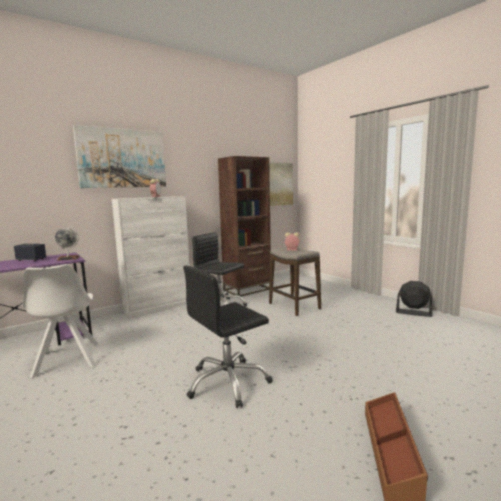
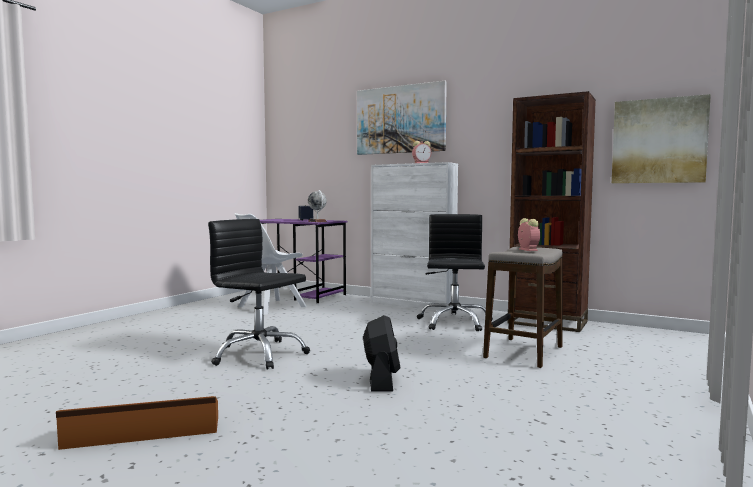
camera: 65 degrees right, 5 degrees down
black fan [396,281,433,317] -> black fan moved to [363,315,400,391]

